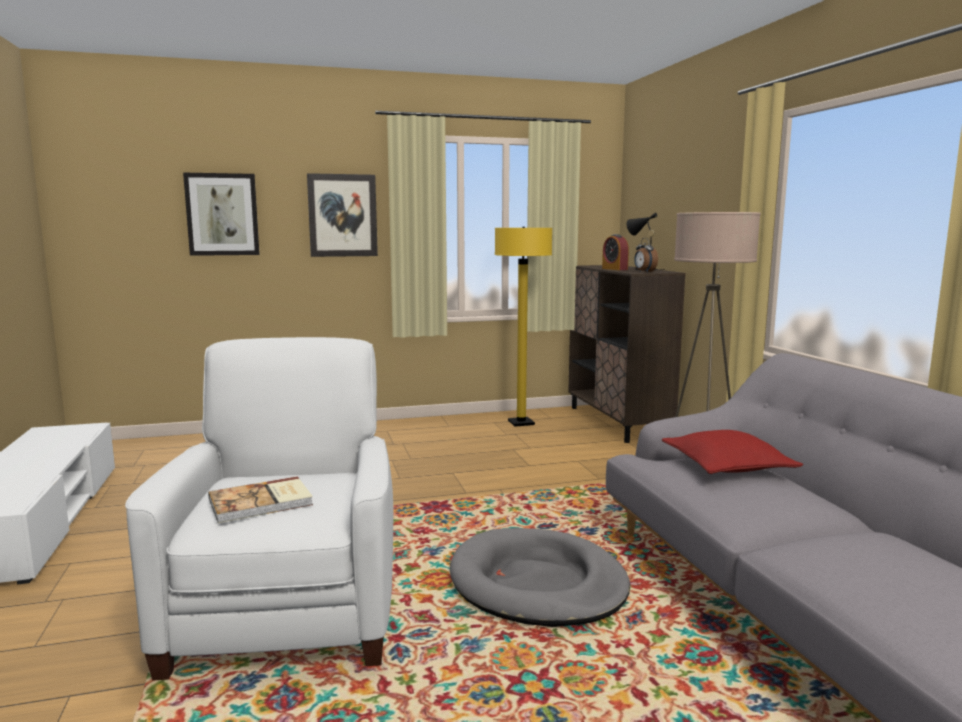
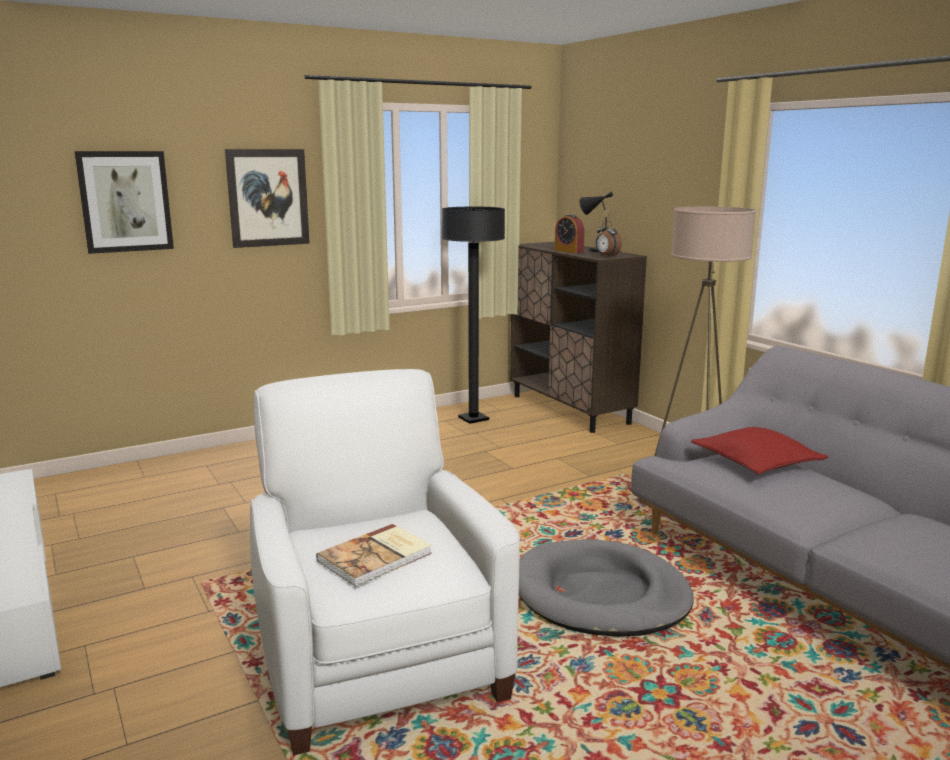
camera: 15 degrees left, 5 degrees up
yellow floor lamp [495,227,552,427] -> black floor lamp [442,207,505,424]

